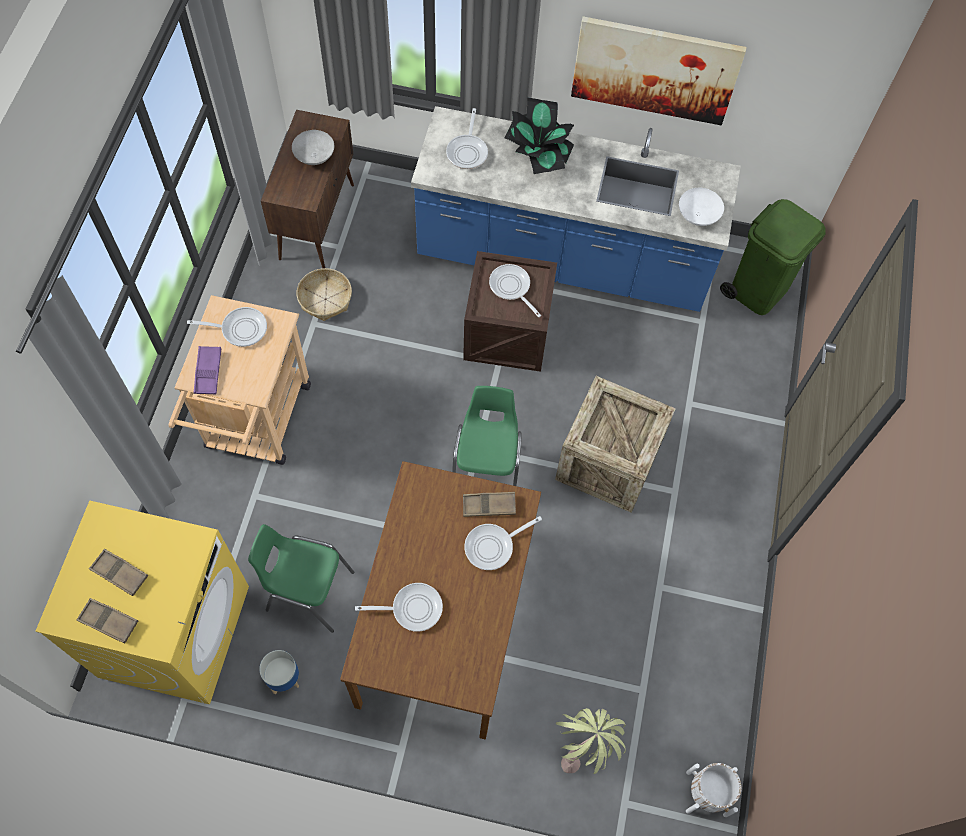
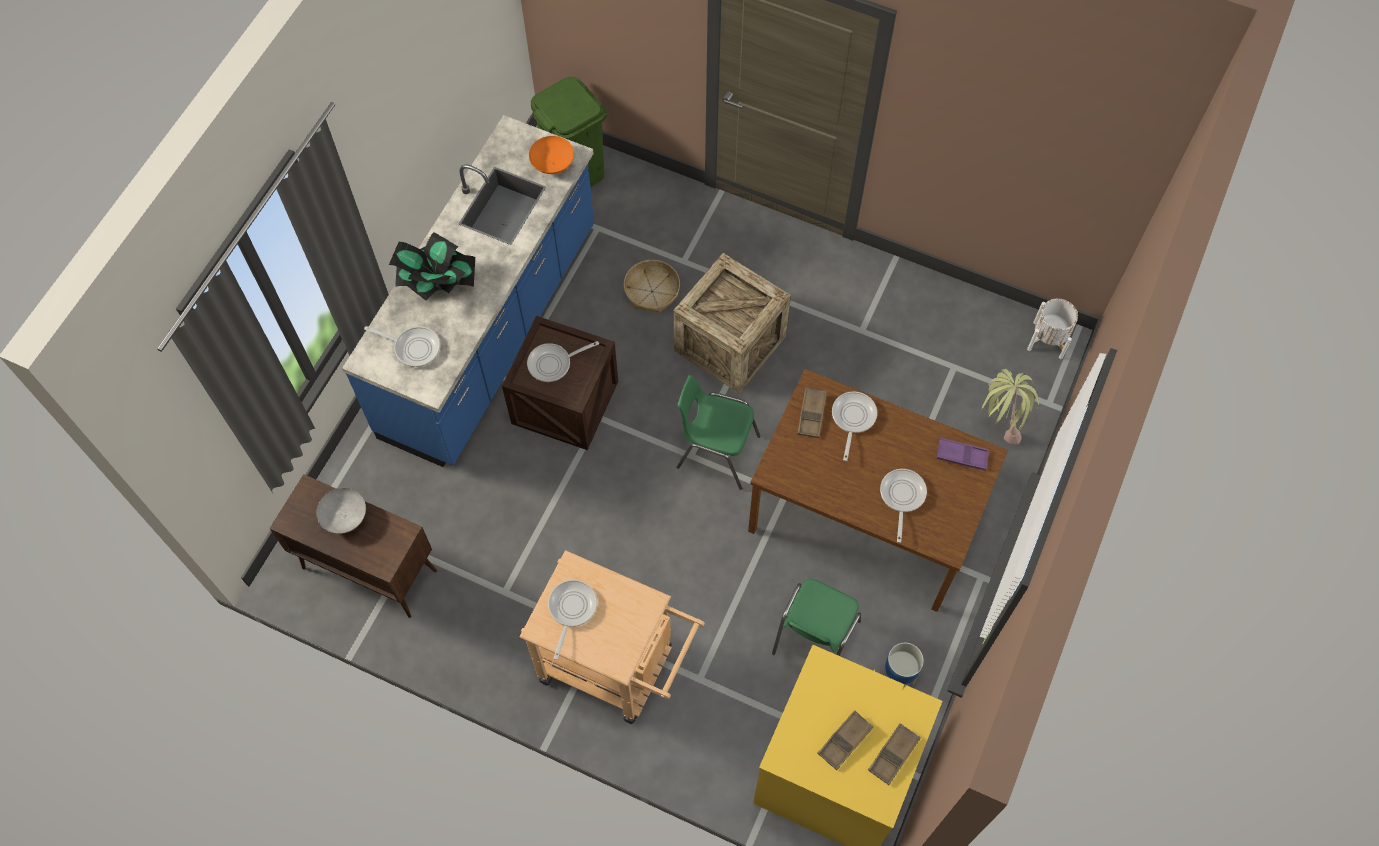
camera: 75 degrees left, 0 degrees up
purple tray [194,346,221,395] -> purple tray moved to [936,438,989,471]
basket [296,268,352,321] -> basket moved to [623,260,680,313]
frying pan [464,516,542,570] -> frying pan turned 150 degrees counterclockwise [832,391,877,461]
picture [571,17,747,125] -> none
white bowl [679,188,724,226] -> orange bowl [529,136,574,174]

